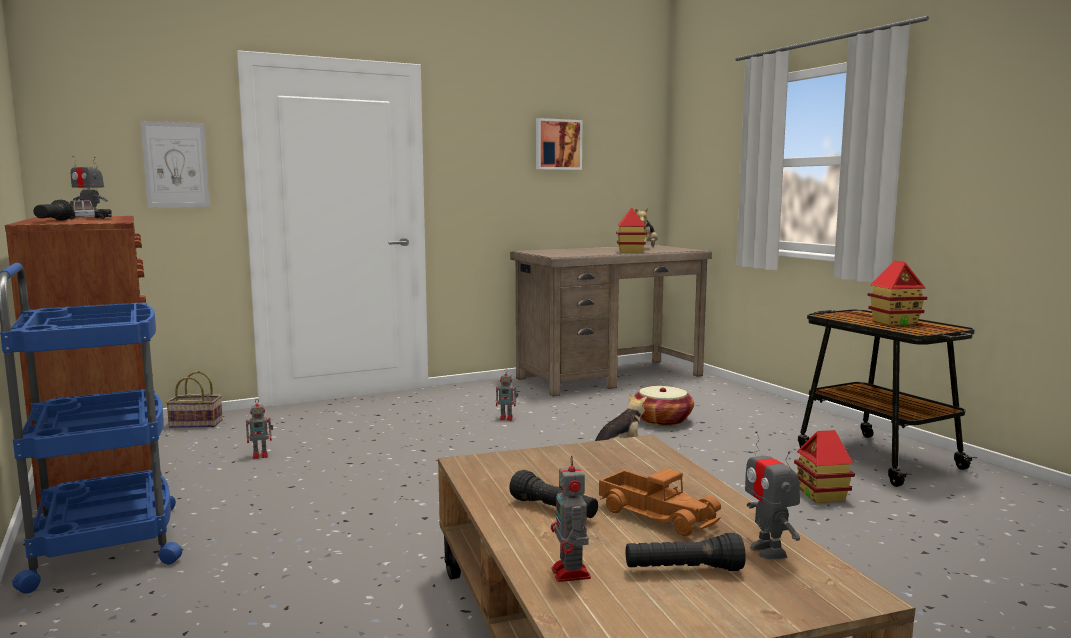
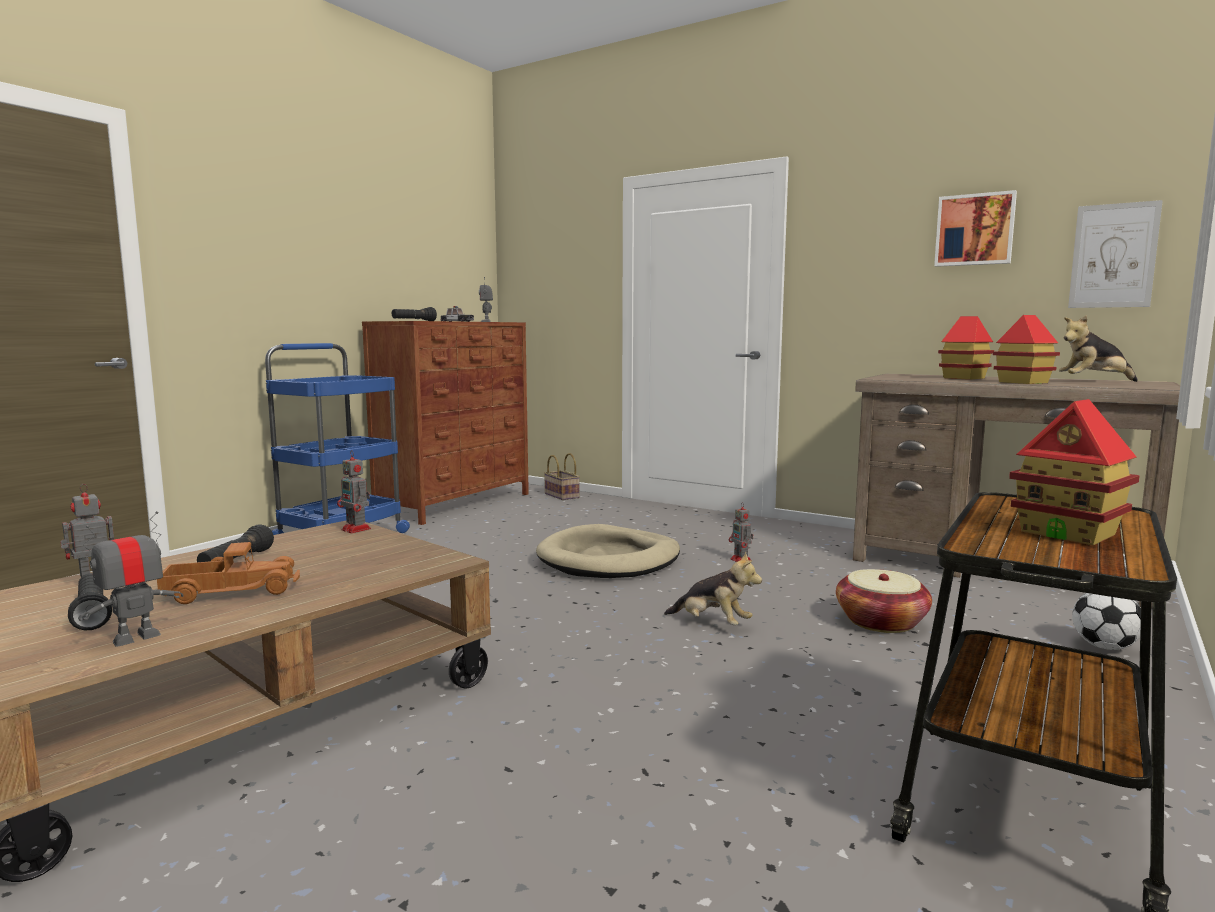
camera: 60 degrees right, 0 degrees up
picture [140,121,210,207] -> picture moved to [1068,200,1163,308]
toy robot [246,400,273,459] -> toy robot moved to [337,450,371,533]
toy truck [599,468,721,536] -> toy truck turned 120 degrees counterclockwise [157,542,300,604]
toy house [794,430,855,503] -> toy house moved to [938,316,994,380]
none -> beige dog bed [536,524,680,578]
none -> football [1072,593,1141,650]

